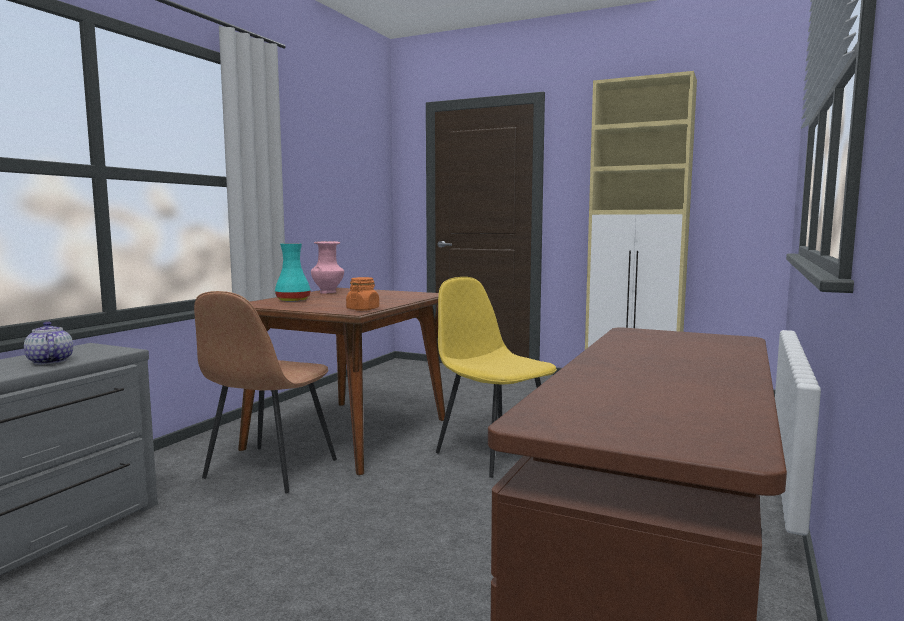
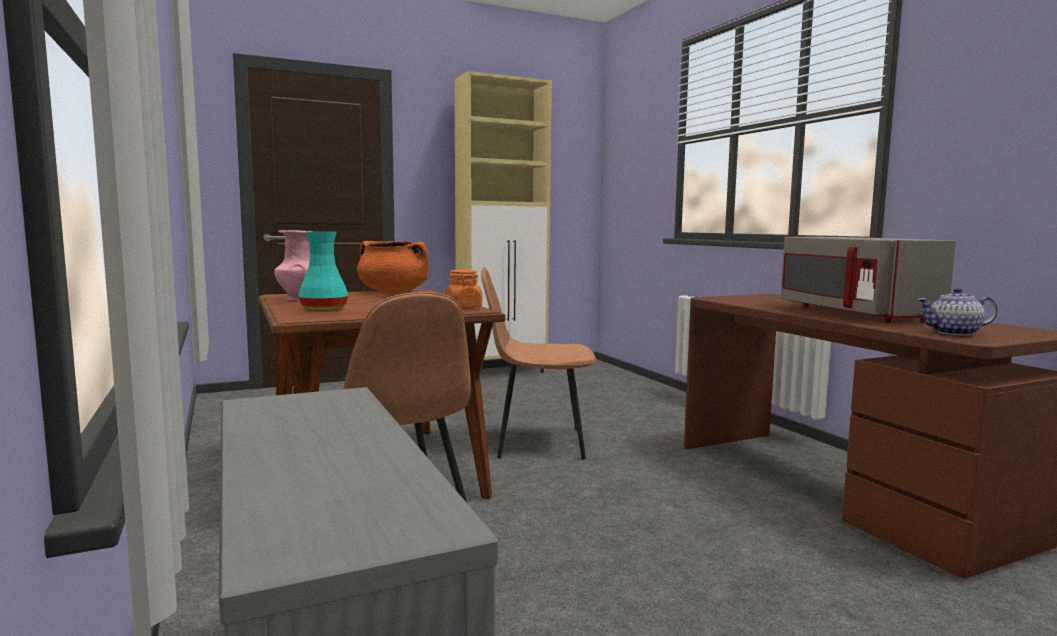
camera: 50 degrees left, 0 degrees up
teapot [24,322,73,365] -> teapot moved to [917,288,998,336]
yellow chair [436,277,557,478] -> brown chair [481,267,596,460]
none -> orange cooking pot [357,241,429,293]
none -> grey microwave [781,237,956,323]

